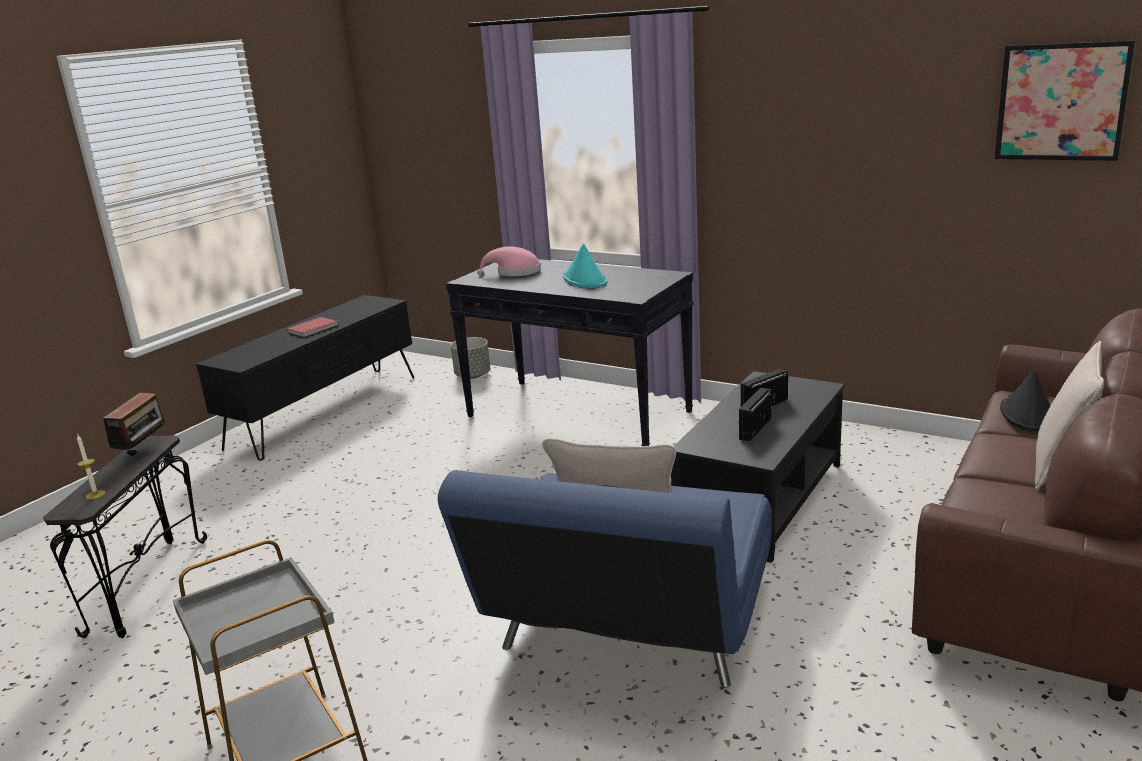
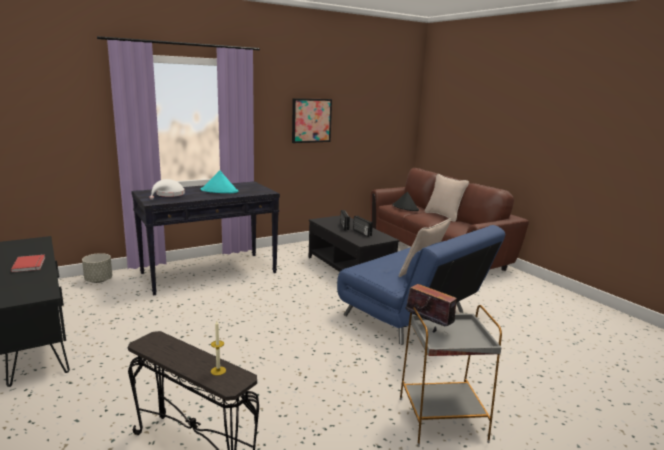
camera: 65 degrees left, 5 degrees down
radio [98,393,170,459] -> radio moved to [406,283,457,332]
pink hat [477,246,541,276] -> white hat [149,179,185,200]
picture [995,40,1135,161] -> picture moved to [292,98,332,143]

